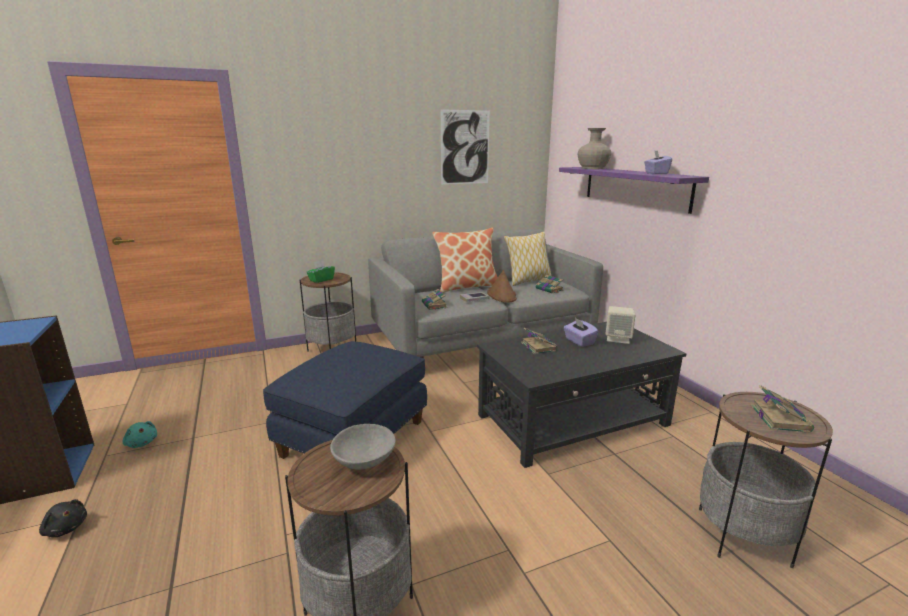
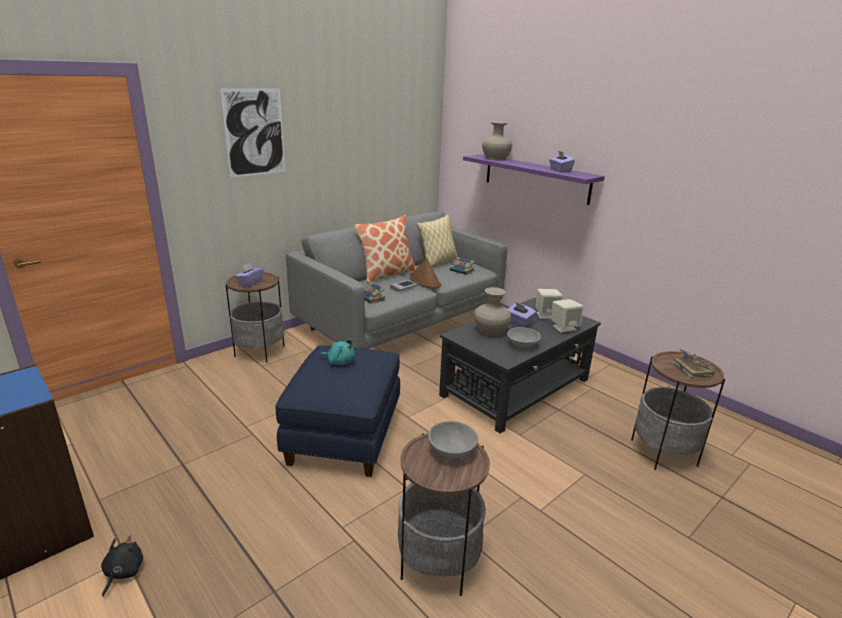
camera: 20 degrees left, 5 degrees up
black plush toy [39,499,87,537] -> black plush toy turned 90 degrees counterclockwise [101,536,143,597]
turquoise plush toy [123,421,157,448] -> turquoise plush toy moved to [320,339,355,365]
green tissue box [306,261,335,283] -> purple tissue box [235,263,264,287]
picture [441,109,490,185] -> picture moved to [220,88,286,177]
book [521,328,557,354] -> beige vase [474,287,511,337]
none -> grey bowl [507,327,541,348]
none -> beige speaker [551,299,583,333]

